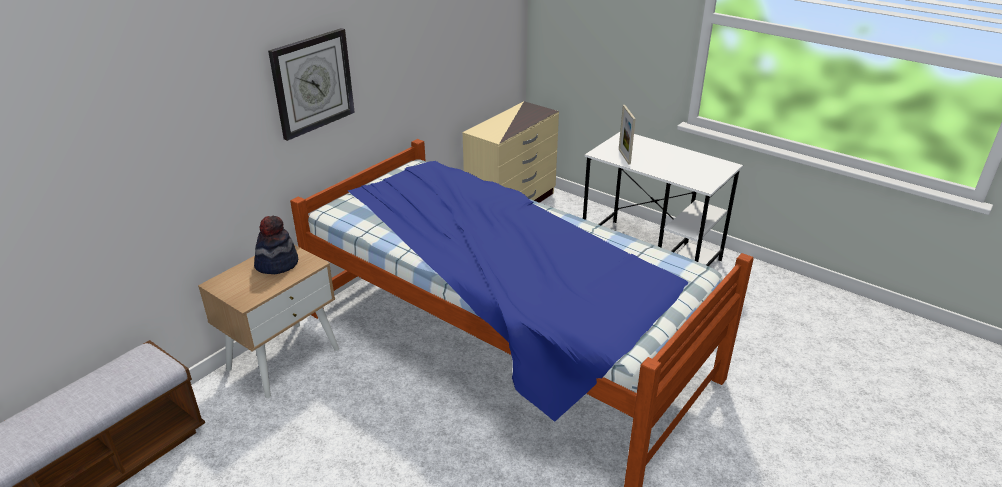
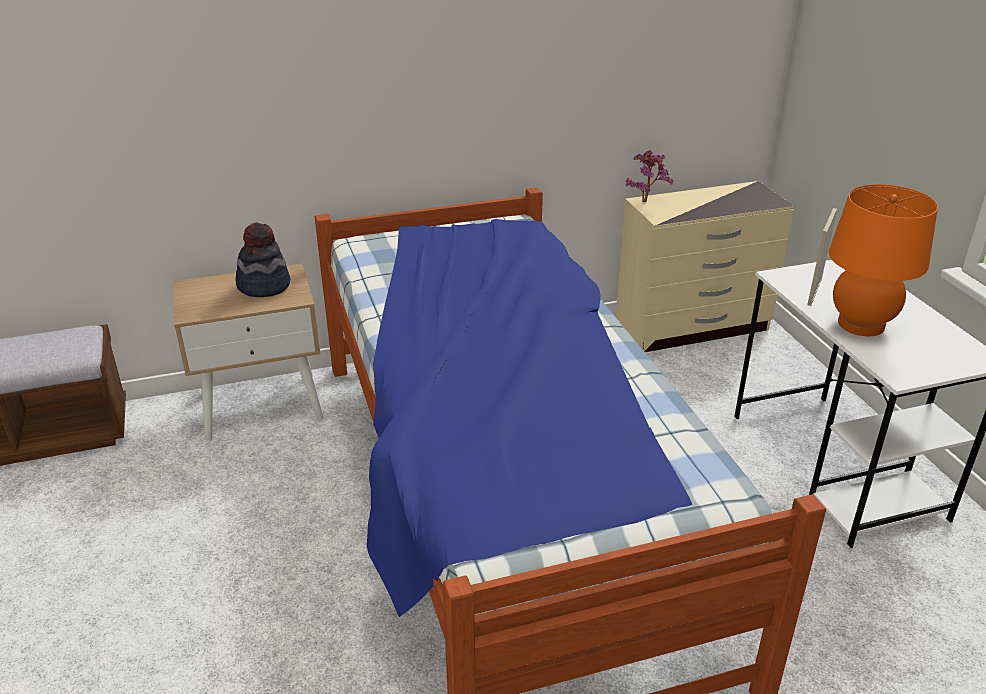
camera: 35 degrees right, 0 degrees up
wall clock [268,28,355,141] -> none
none -> potted plant [626,150,673,202]
none -> orange table lamp [829,184,938,336]

